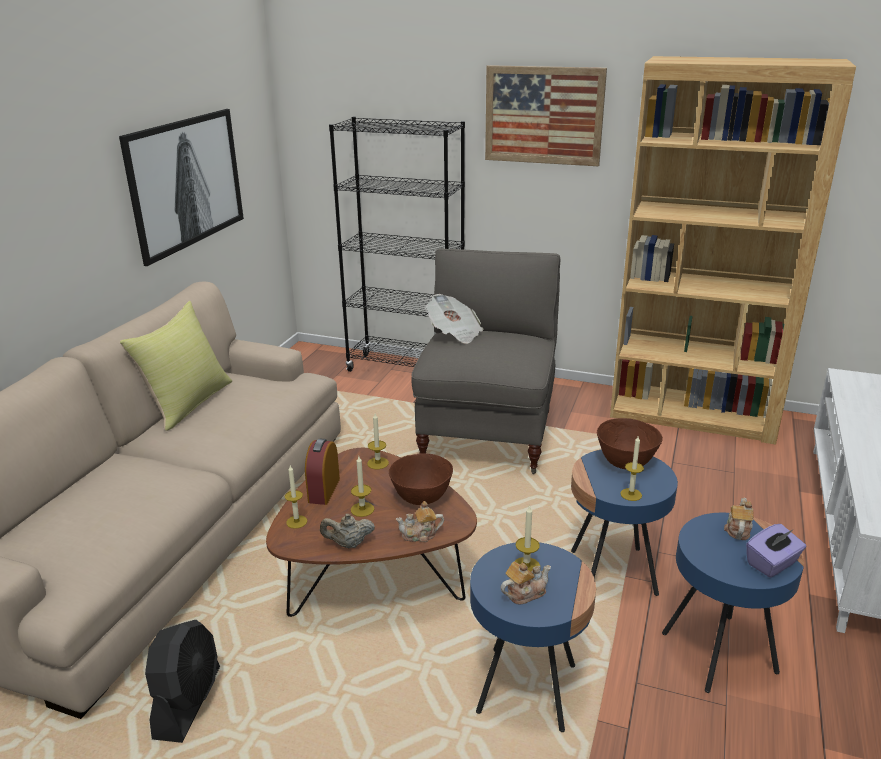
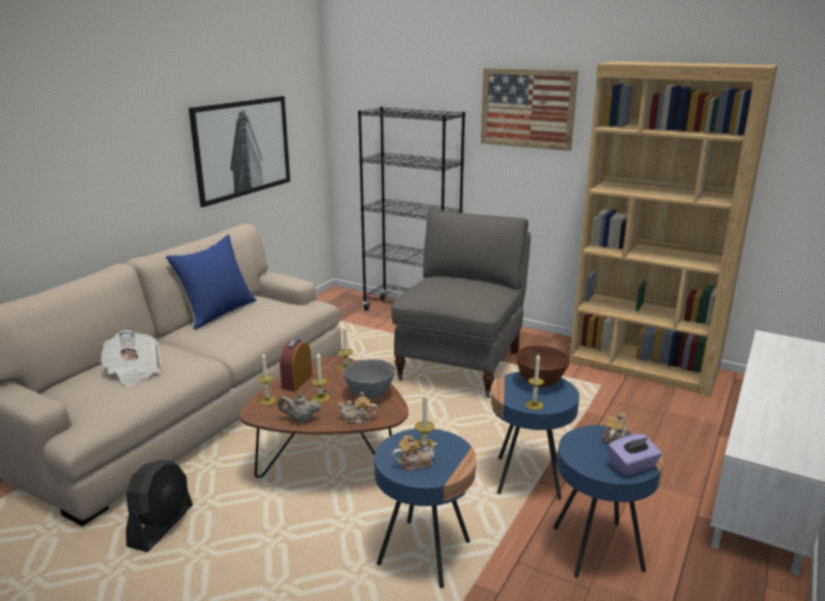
camera: 10 degrees right, 5 degrees down
yellow pillow [120,301,232,431] -> blue pillow [166,234,256,329]
brown bowl [389,453,453,505] -> grey bowl [343,359,395,399]
newspaper [426,294,484,344] -> newspaper moved to [100,330,160,386]

